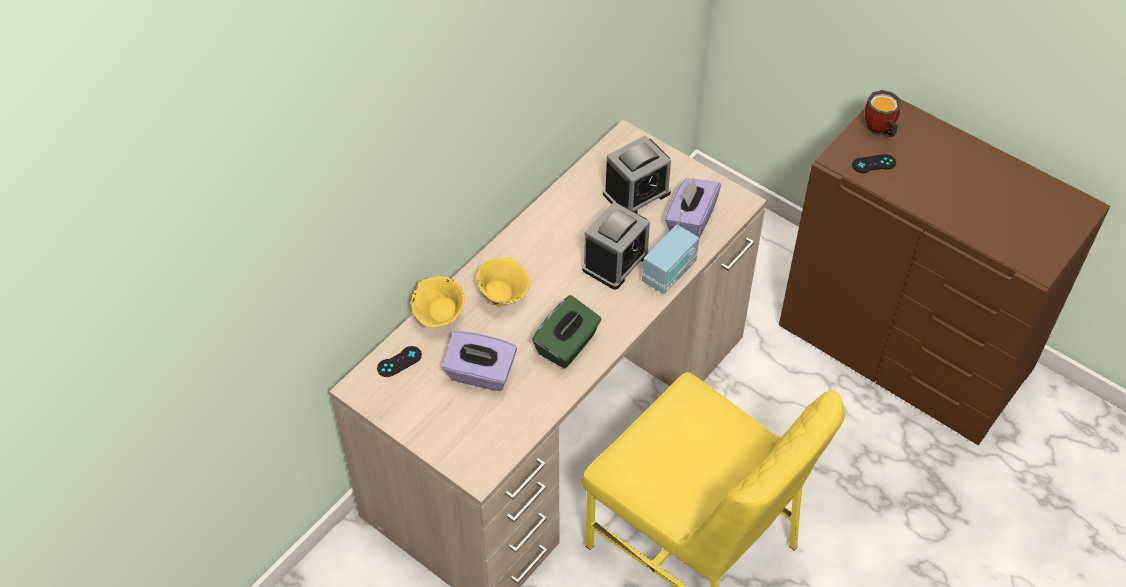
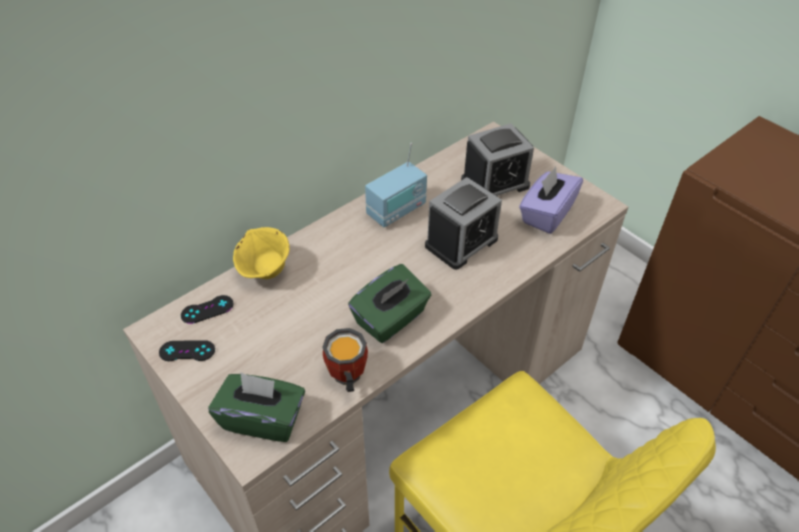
camera: 10 degrees right, 5 degrees down
purple tissue box [442,331,517,391] -> none
yellow bowl [477,257,530,306] -> none
radio [642,210,699,294] -> radio moved to [365,143,427,227]
black game controller [852,154,896,173] -> black game controller moved to [159,340,215,361]
mug [865,90,901,137] -> mug moved to [322,328,368,392]
none -> green tissue box [208,372,305,442]

